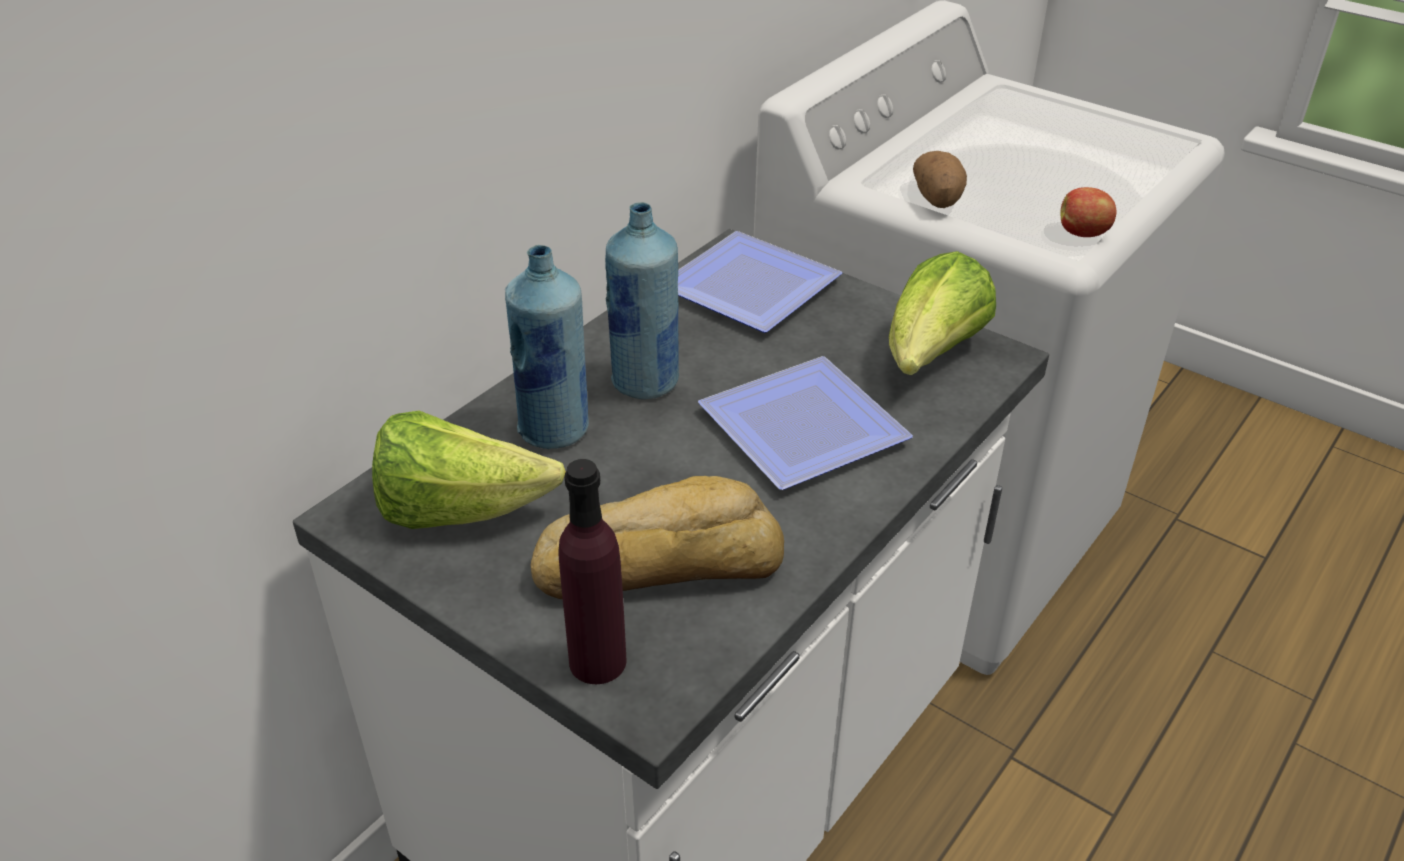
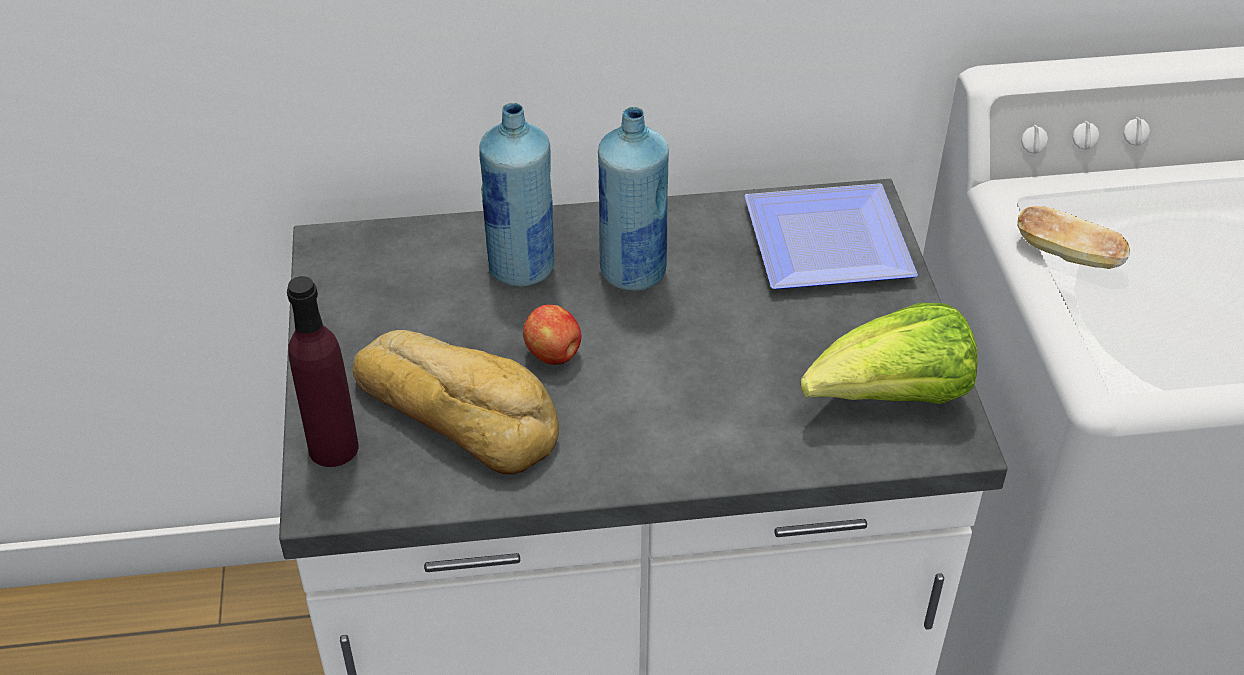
camera: 45 degrees right, 5 degrees up
lettuce [372,411,566,529] -> none
plate [698,356,913,490] -> none
potato [913,151,967,208] -> bread [1017,206,1130,269]
apple [1060,187,1116,237] -> apple moved to [523,304,581,365]

